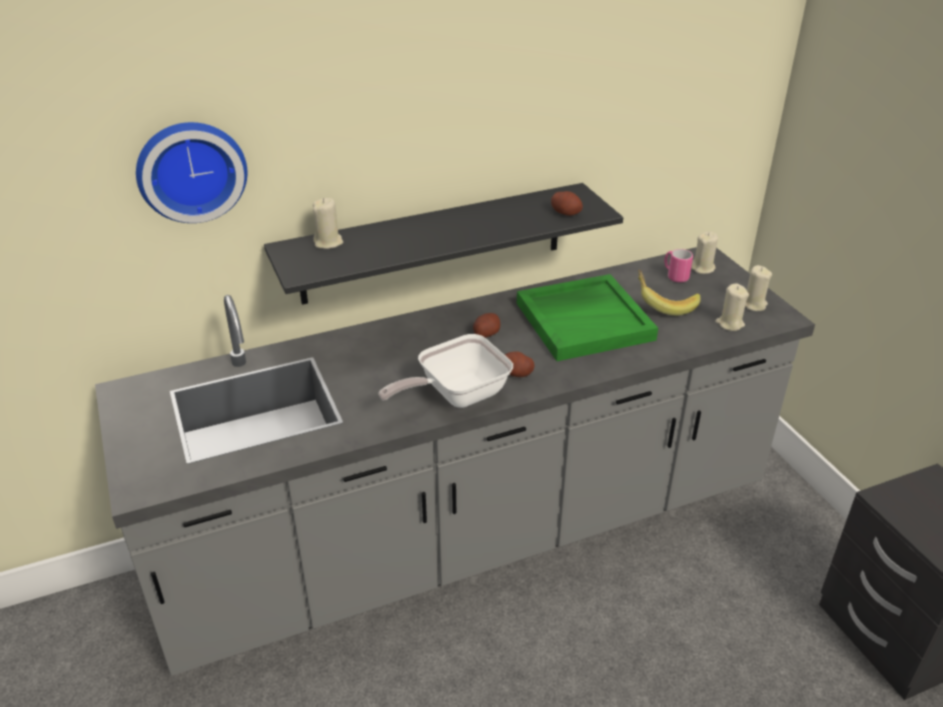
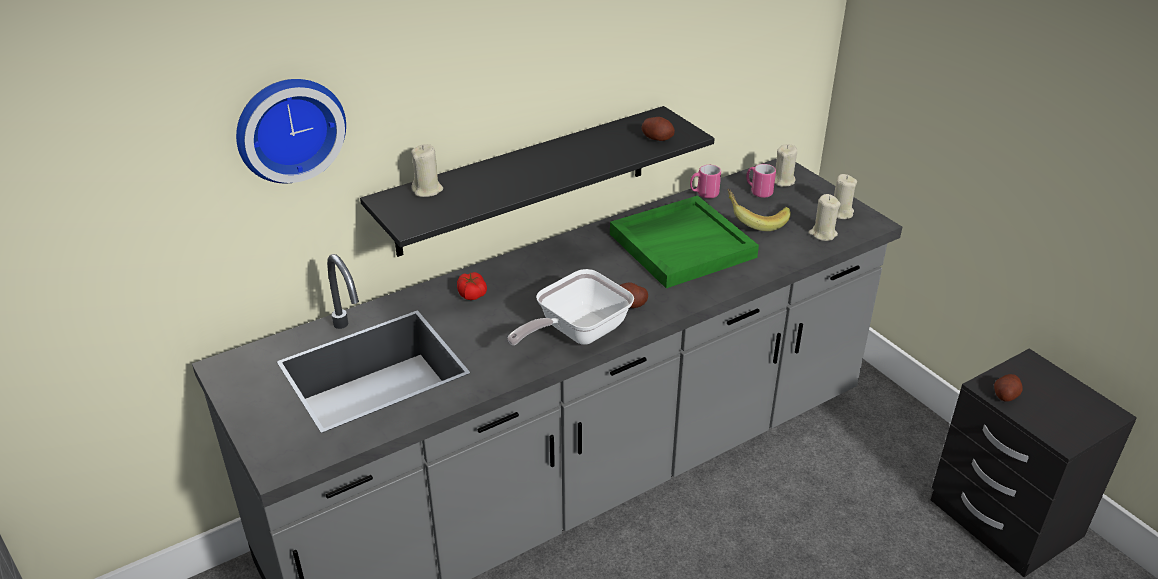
camera: 10 degrees left, 0 degrees up
potato [473,313,500,338] -> potato moved to [994,374,1023,402]
none -> tomato [457,272,487,300]
none -> pink mug [690,165,721,198]

